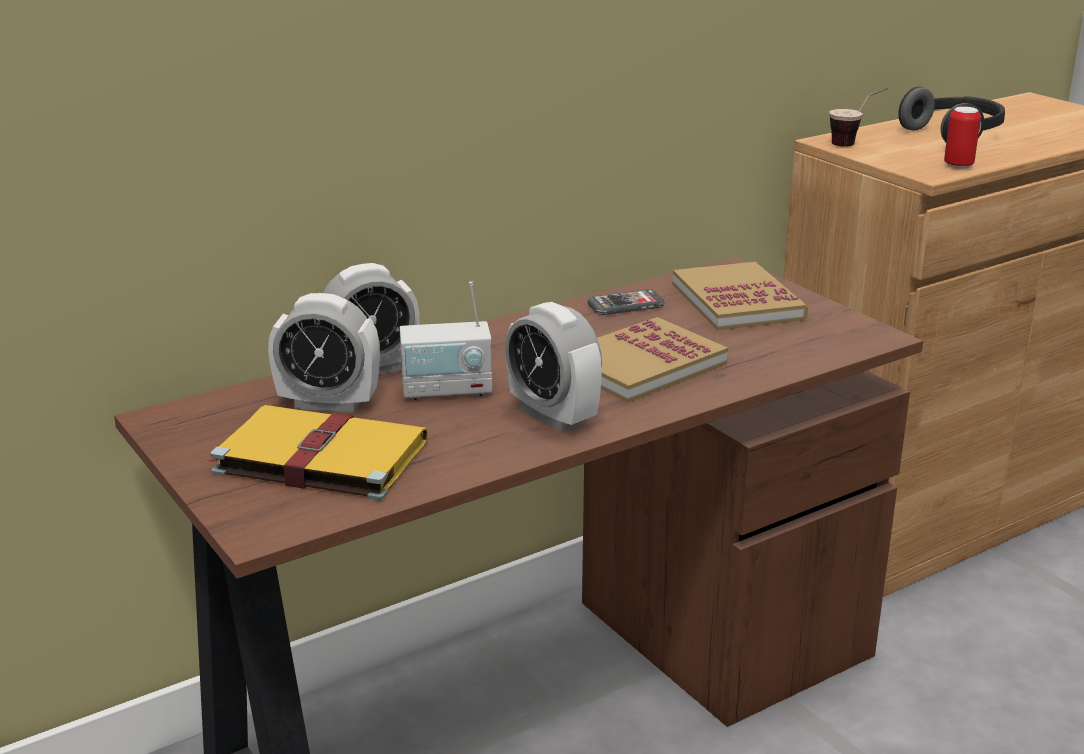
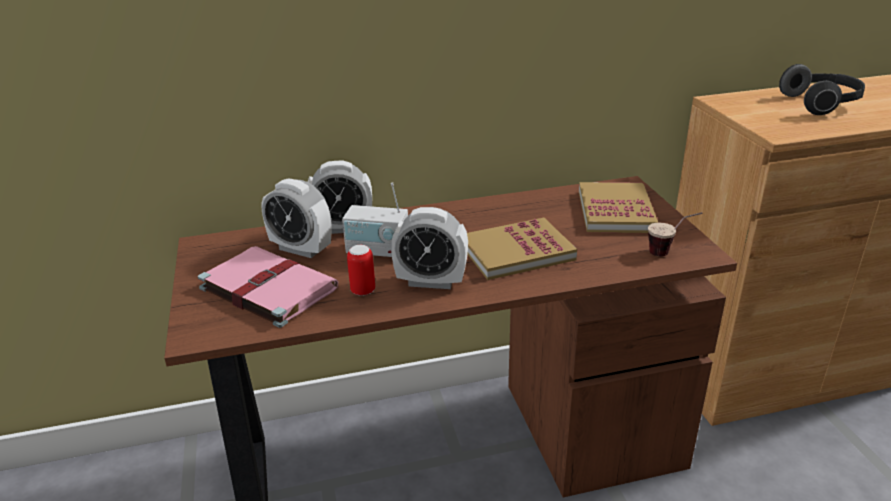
camera: 20 degrees right, 5 degrees up
yellow book [207,405,428,501] -> pink book [198,246,338,328]
alarm clock [505,302,602,432] -> alarm clock turned 60 degrees counterclockwise [391,207,468,289]
phone [588,289,664,315] -> none
cup [829,88,888,147] -> cup moved to [648,212,703,256]
can [944,106,981,168] -> can moved to [347,245,375,296]

